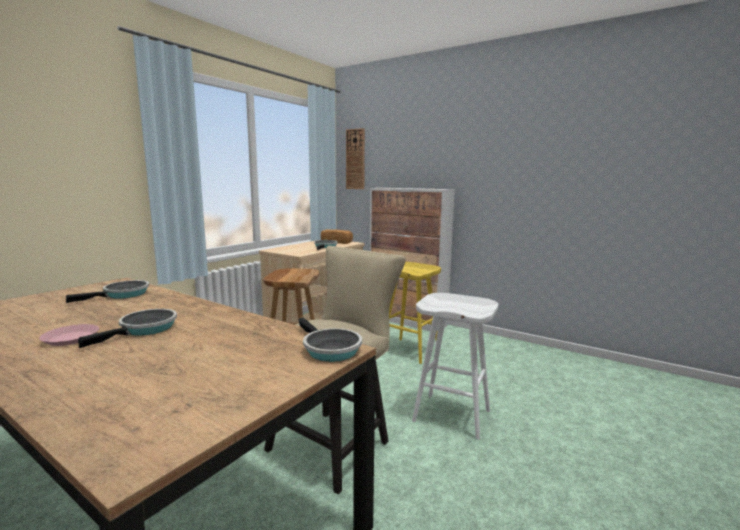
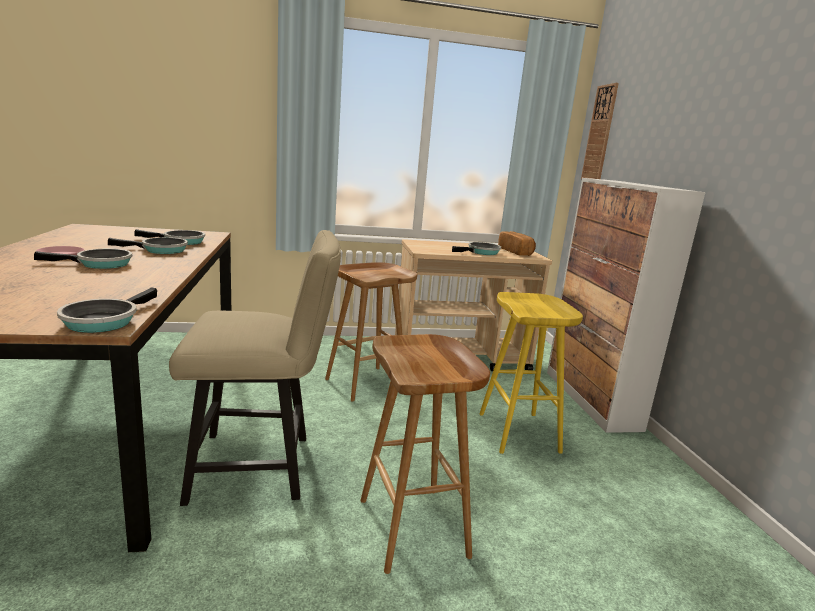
camera: 45 degrees right, 5 degrees up
white stool [412,293,498,440] -> brown stool [360,334,490,574]
none -> frying pan [108,237,188,254]

